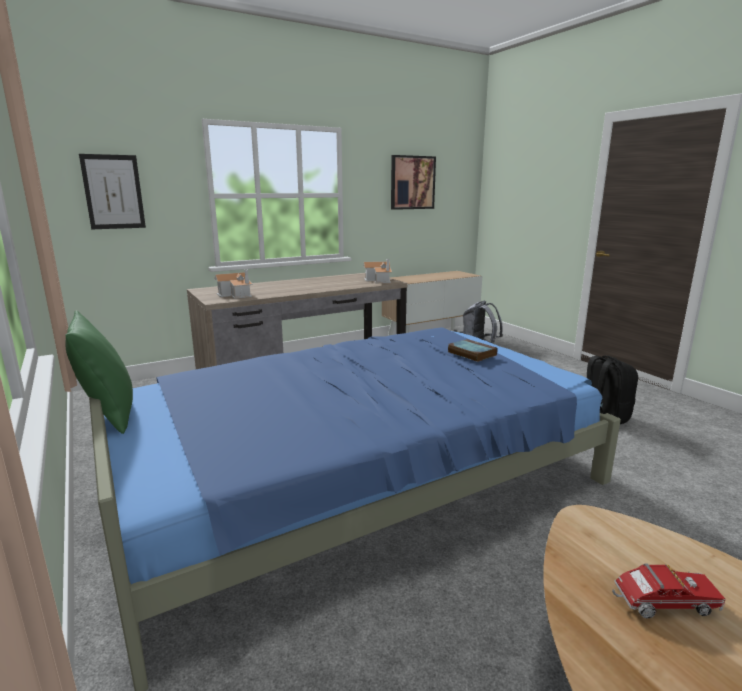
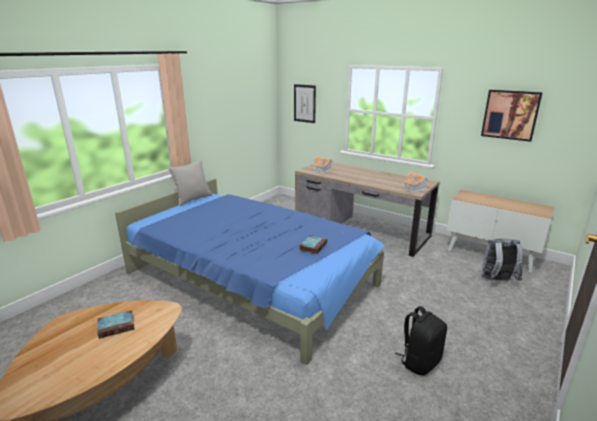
camera: 65 degrees right, 5 degrees up
green pillow [65,311,133,434] -> grey pillow [168,160,212,206]
toy truck [612,564,726,618] -> book [98,310,135,339]

